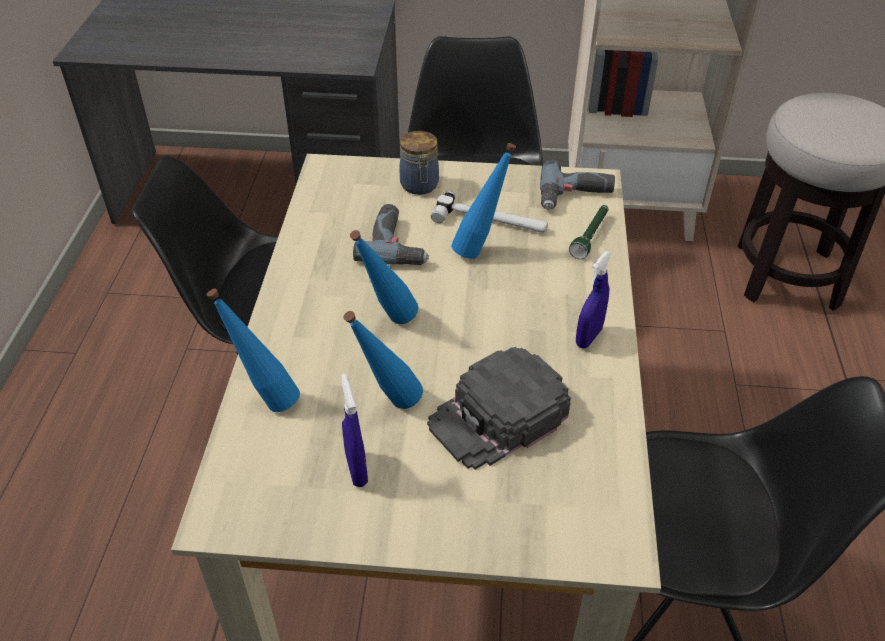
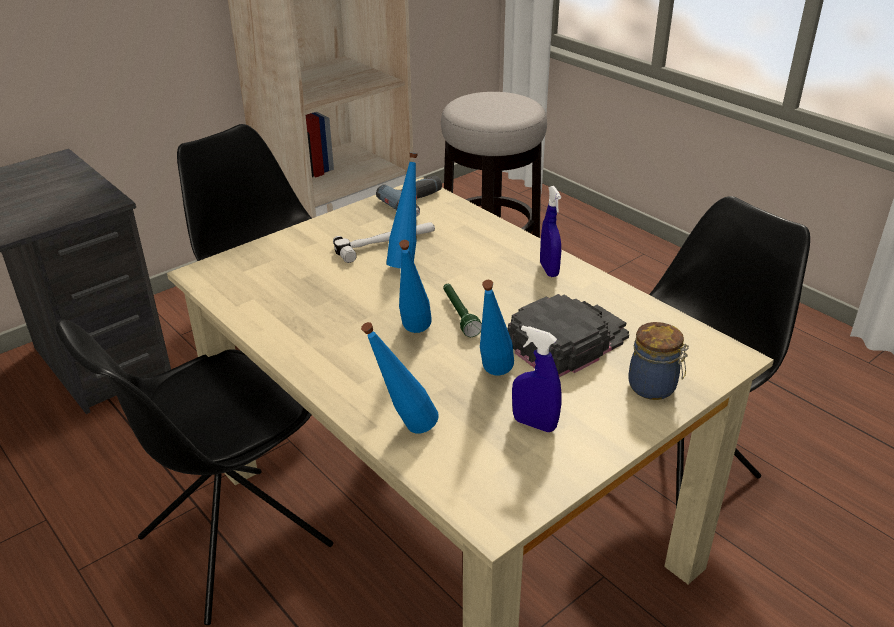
camera: 45 degrees left, 10 degrees down
power drill [353,204,429,265] -> none
jar [399,131,439,195] -> jar moved to [628,322,689,400]
black cap [427,347,571,470] -> black cap turned 135 degrees counterclockwise [508,294,629,377]
green flashlight [569,205,608,259] -> green flashlight moved to [443,284,482,337]

